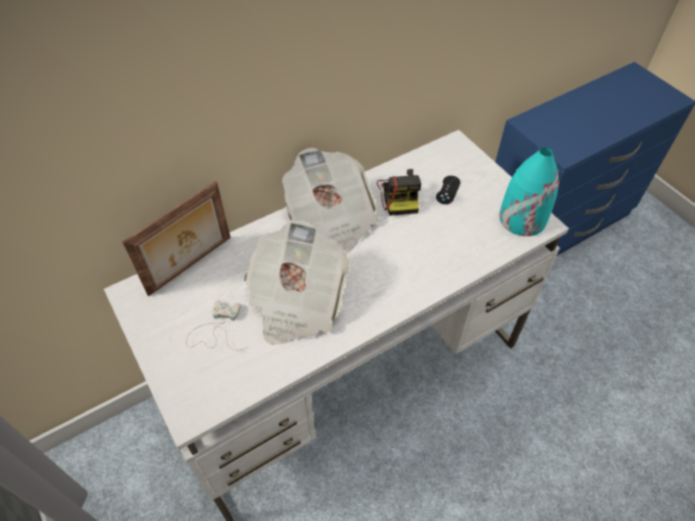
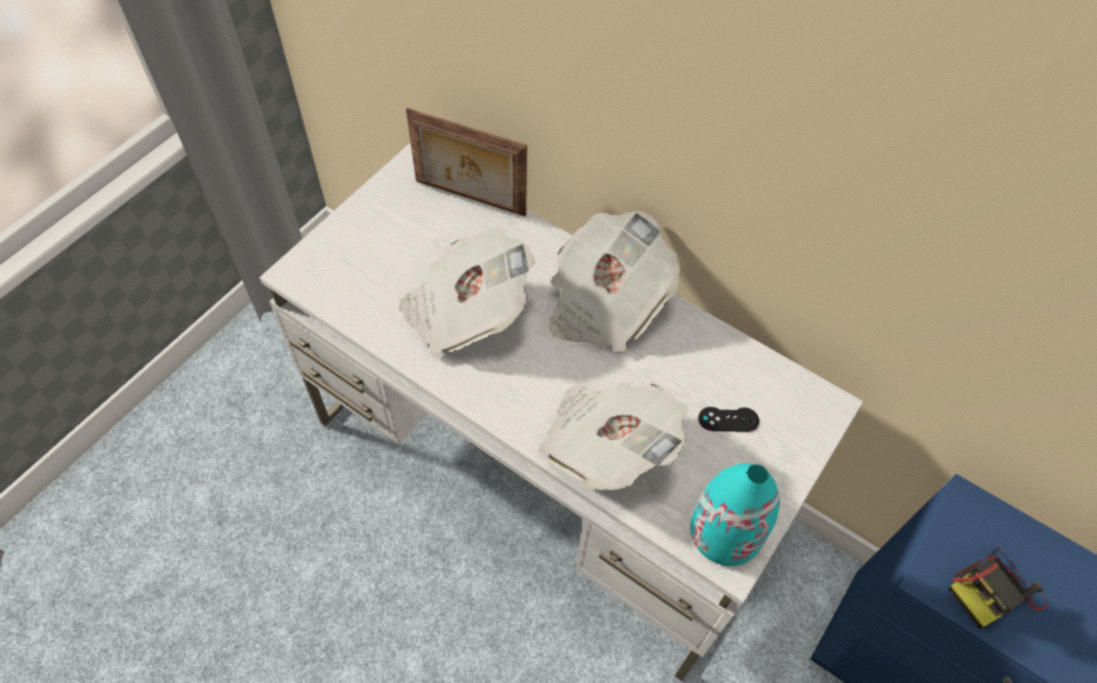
camera: 65 degrees right, 5 degrees up
white game controller [186,301,247,350] -> none
camera [377,169,421,216] -> camera moved to [948,547,1048,629]
none -> newspaper [538,383,689,490]

